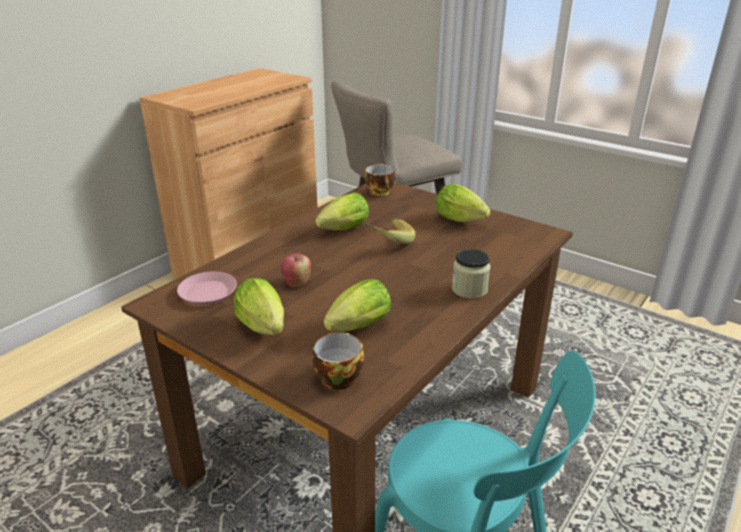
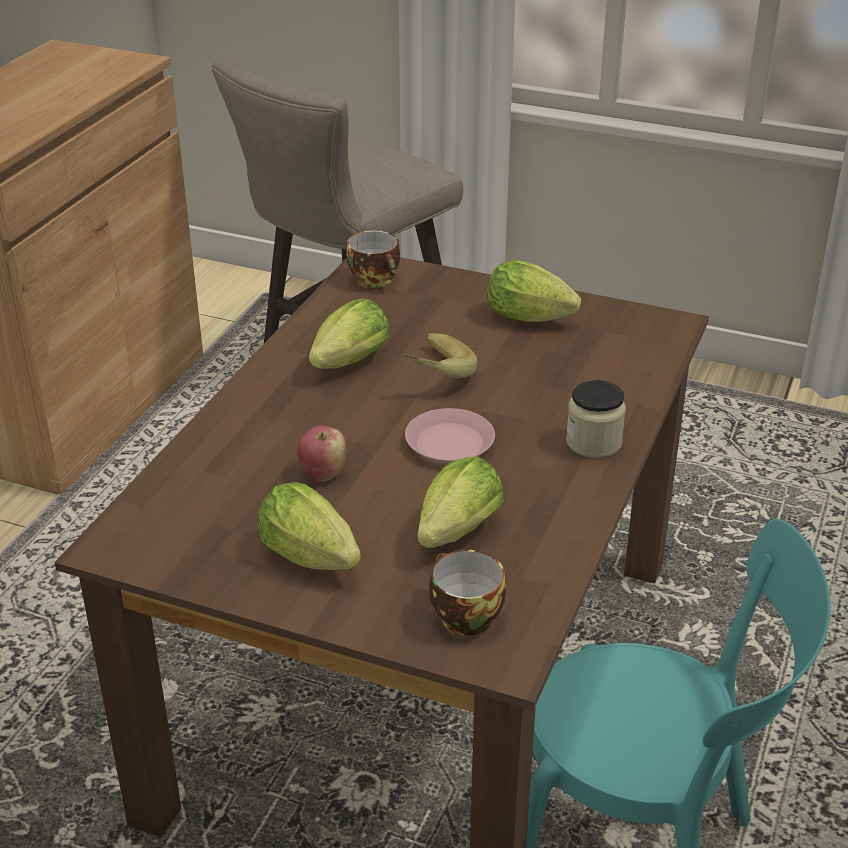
camera: 15 degrees left, 5 degrees up
pink plate [177,272,237,305] -> pink plate moved to [405,408,495,463]

